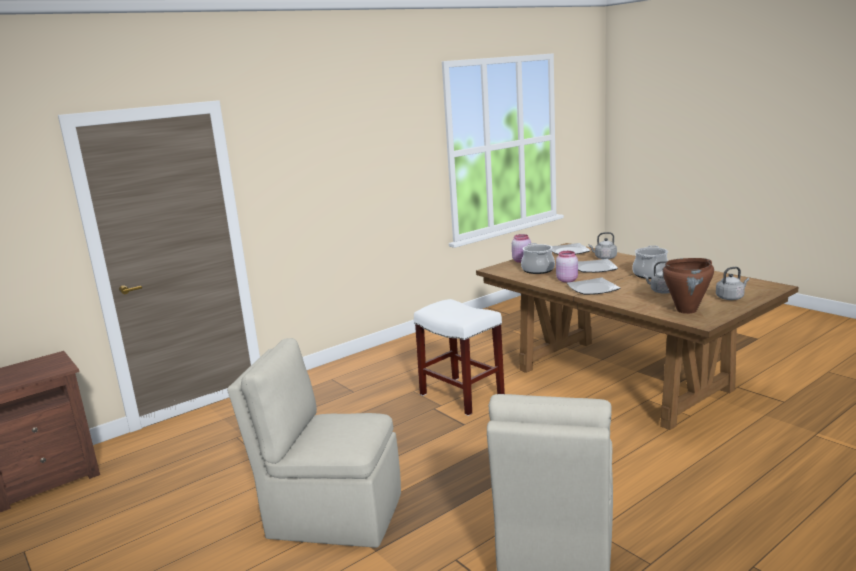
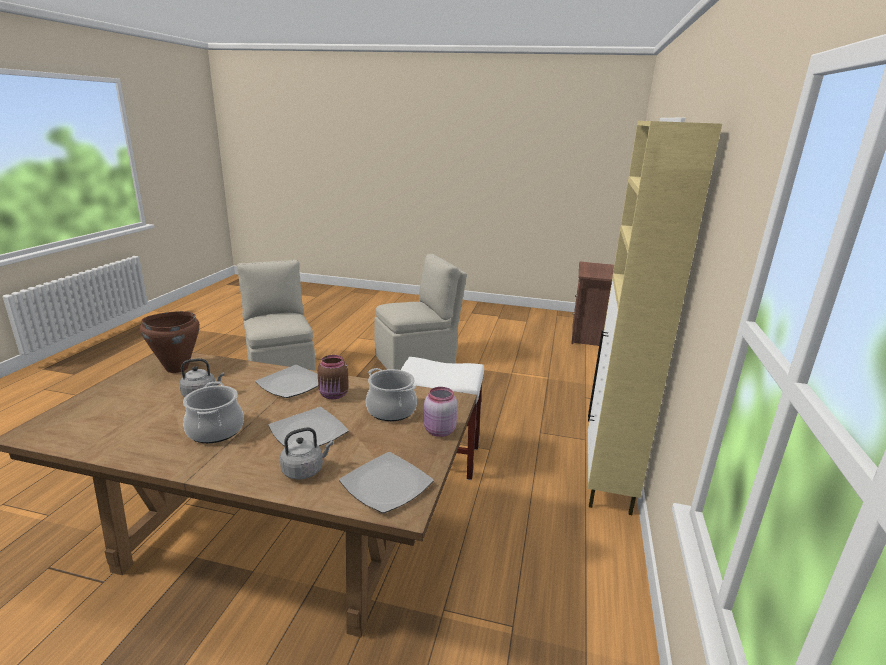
camera: 140 degrees right, 5 degrees up
pink jar [556,251,578,282] -> brown jar [317,355,349,399]
grey kettle [716,267,750,300] -> none
none -> beige cabinet [587,121,722,515]

